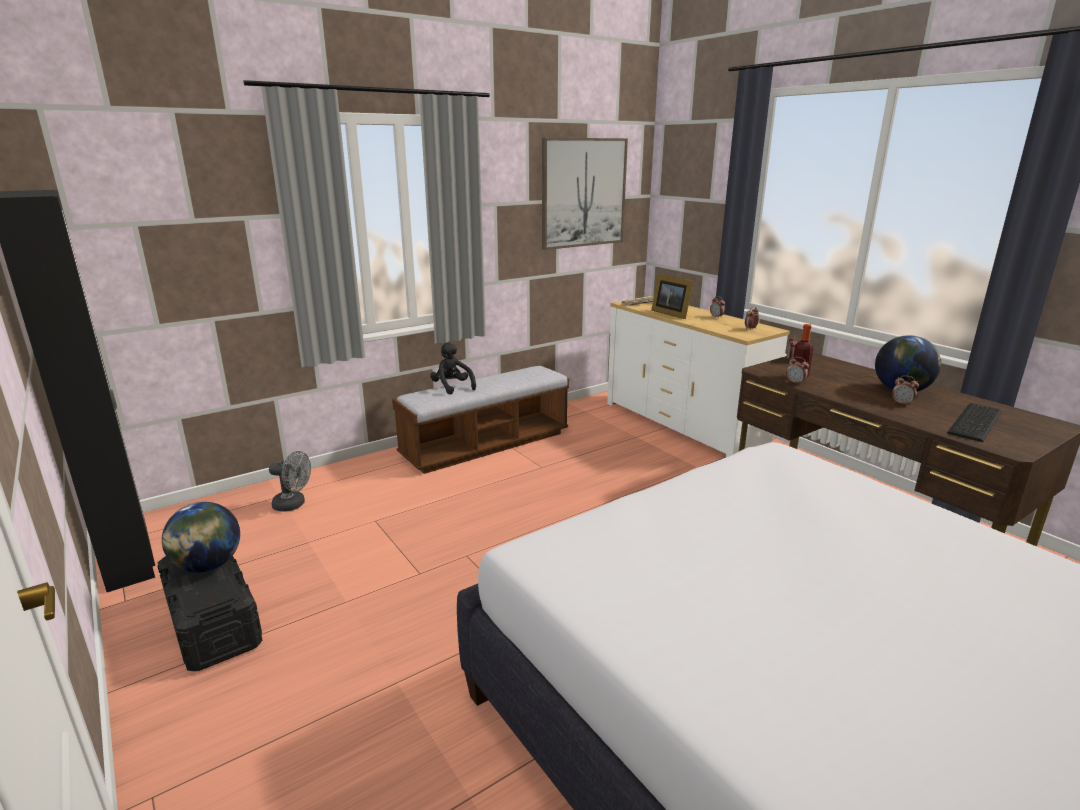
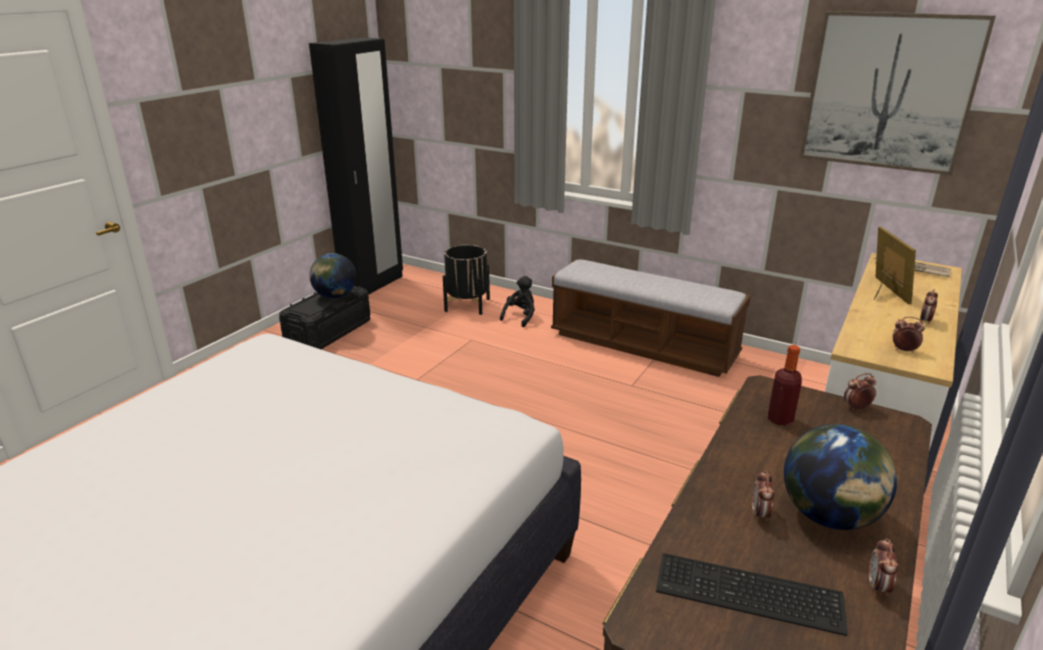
camera: 65 degrees right, 5 degrees up
grey fan [269,451,311,512] -> black planter [443,245,490,315]
black plush toy [430,343,476,395] -> black plush toy moved to [500,276,535,327]
picture frame [651,274,693,319] -> picture frame turned 150 degrees clockwise [874,227,916,304]
alarm clock [786,357,809,385] -> alarm clock moved to [869,538,898,596]

